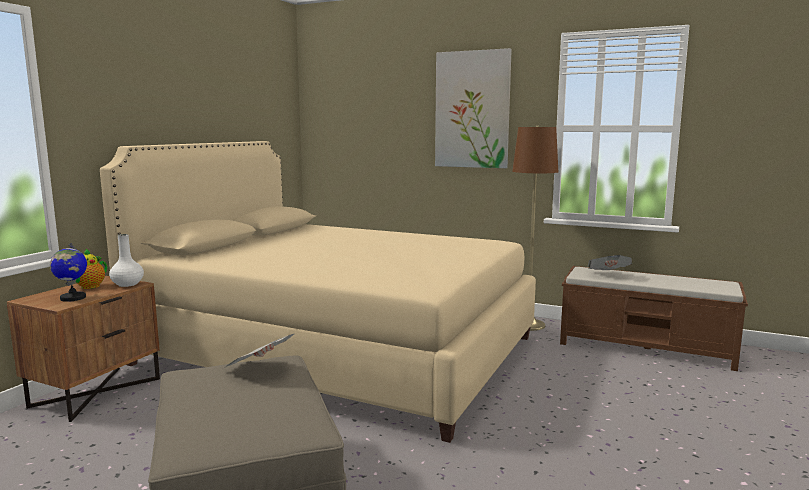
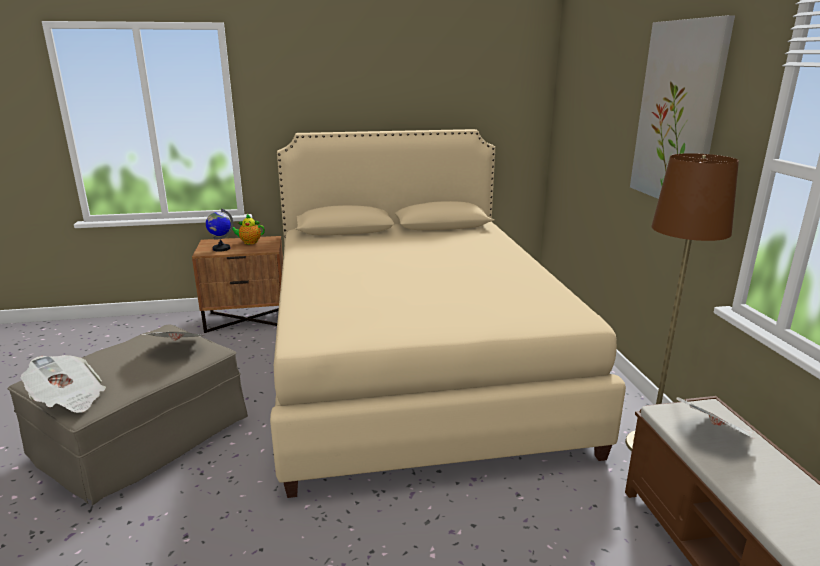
camera: 55 degrees right, 10 degrees up
white vase [109,234,144,287] -> none
none -> newspaper [21,355,106,413]

